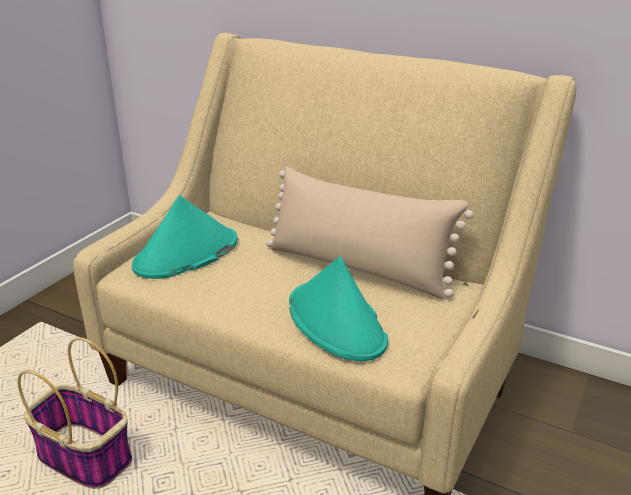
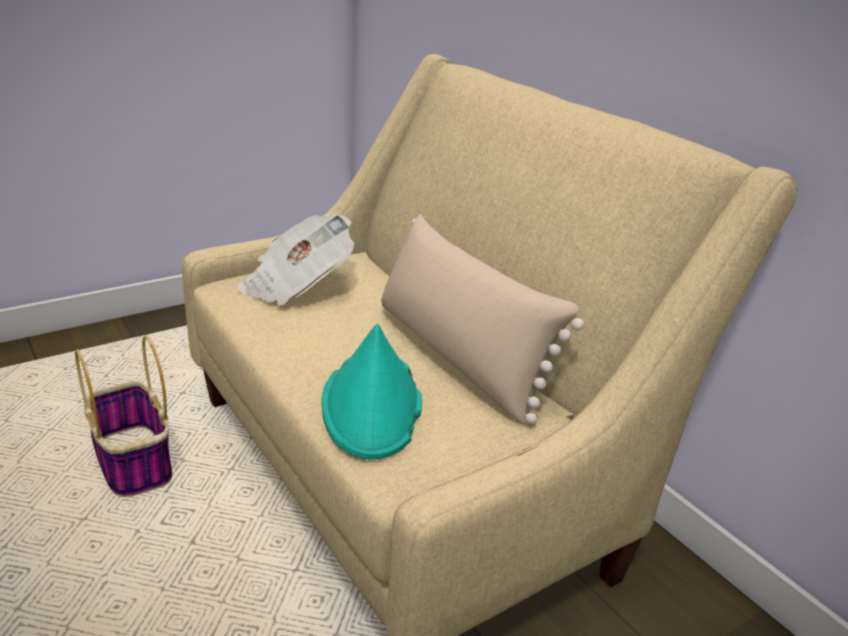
camera: 25 degrees right, 0 degrees up
turquoise hat [132,196,237,279] -> newspaper [238,214,354,305]

